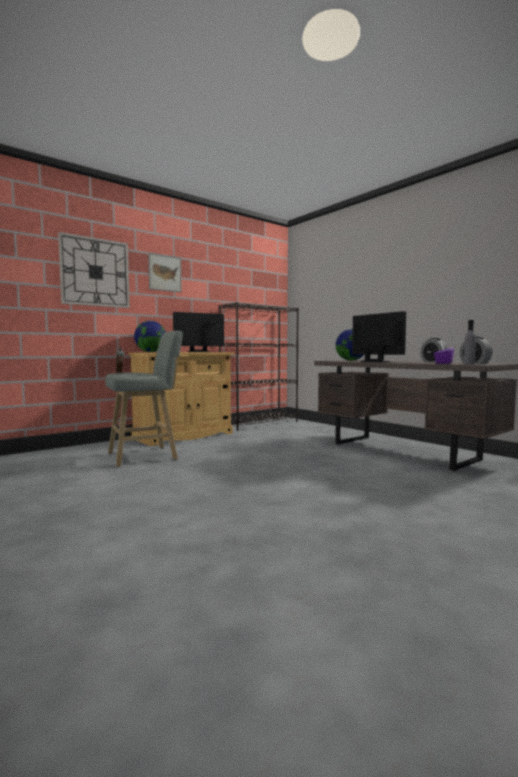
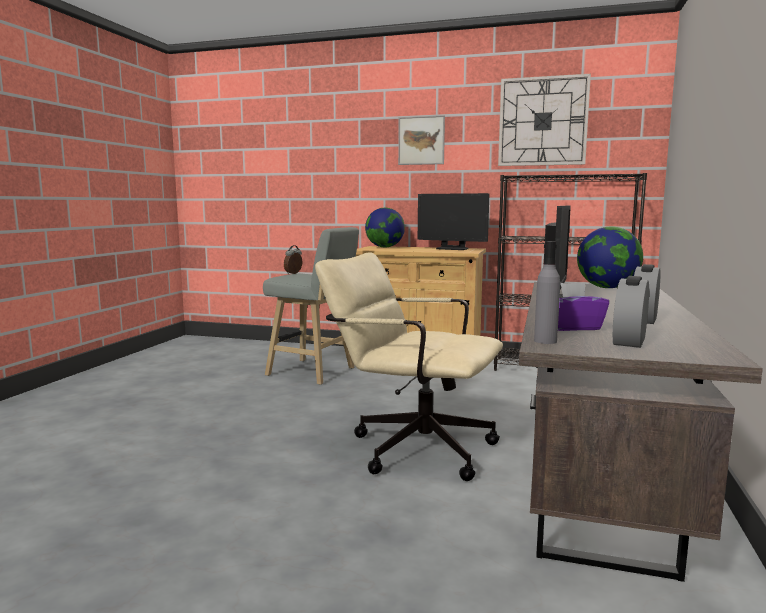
camera: 55 degrees right, 5 degrees up
wall clock [58,232,130,308] -> wall clock moved to [498,74,591,166]
none -> beige office chair [315,252,503,481]

